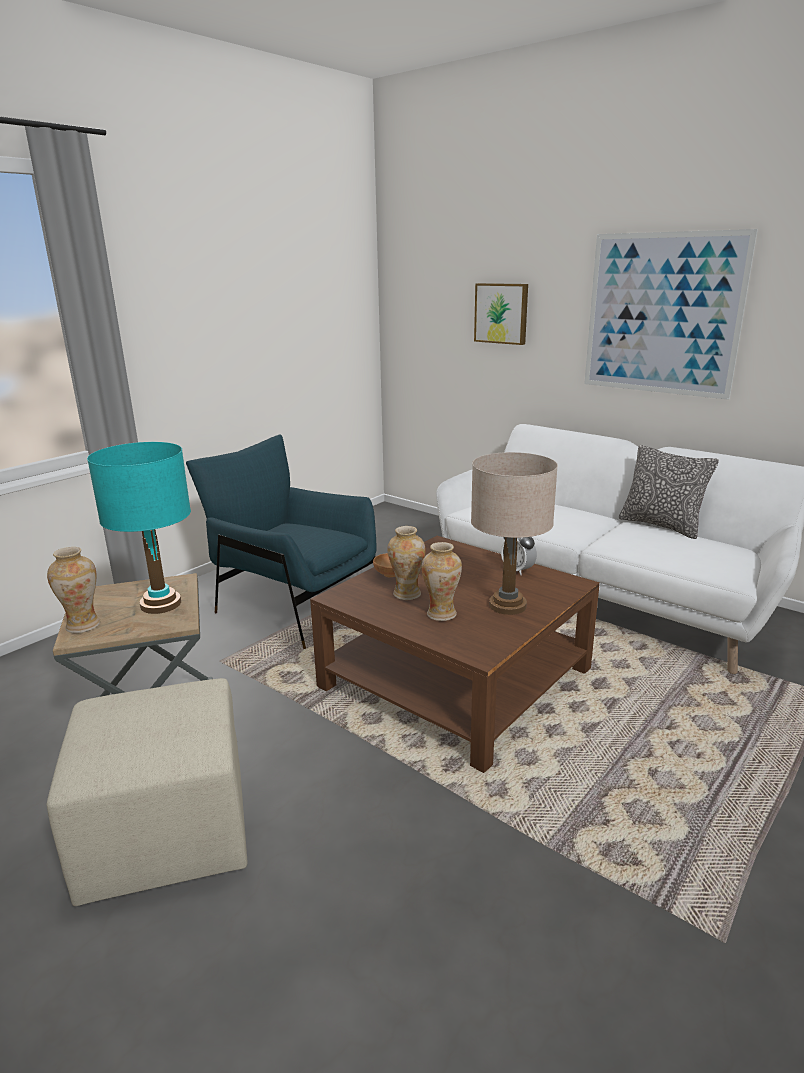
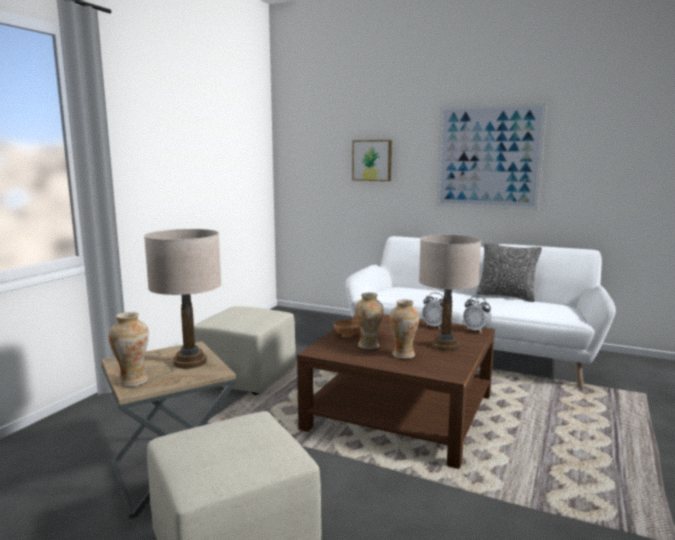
camera: 15 degrees left, 10 degrees down
turquoise table lamp [87,442,191,614] -> beige table lamp [144,229,221,369]
blue armchair [186,435,377,649] -> beige ottoman [194,306,296,395]
none -> alarm clock [463,296,492,333]

